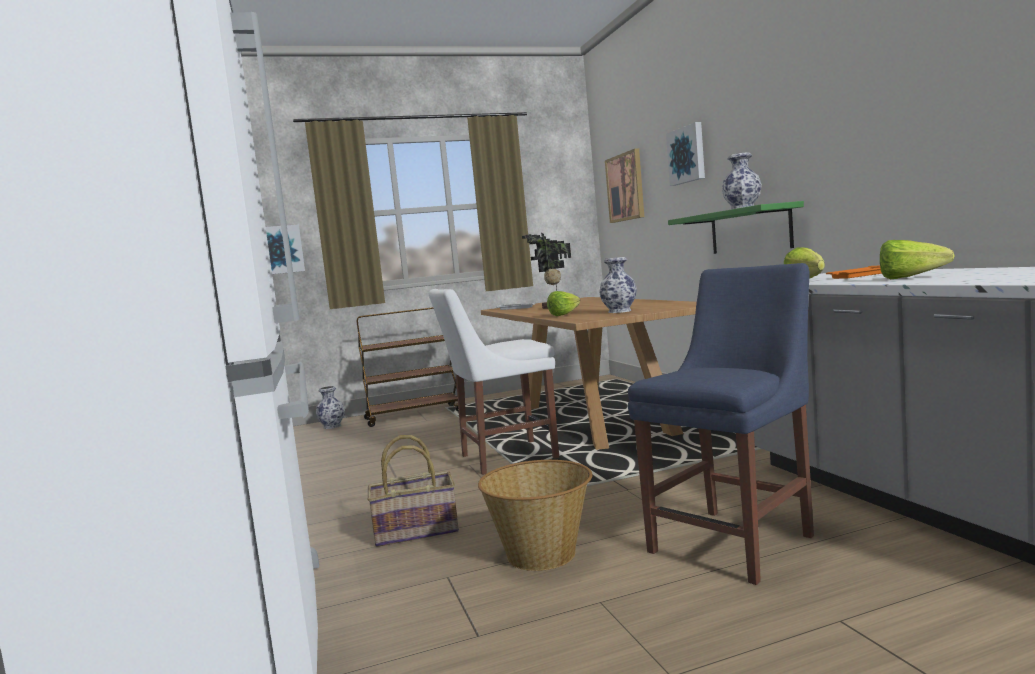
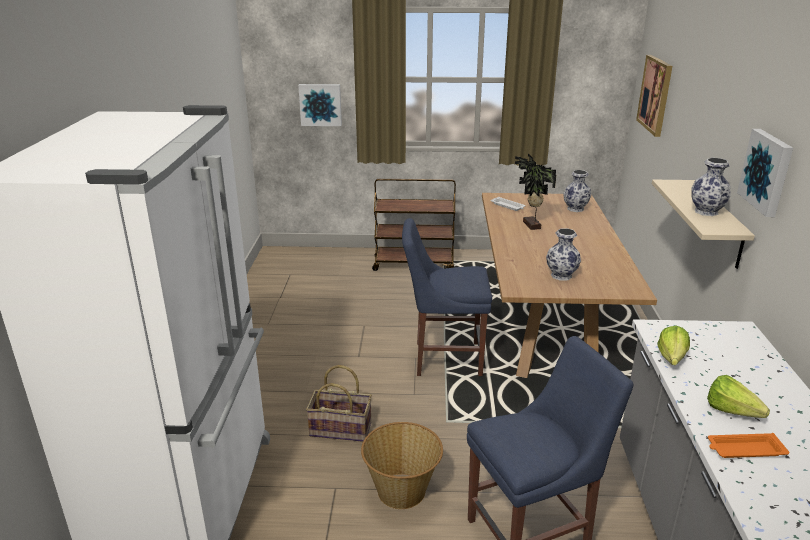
camera: 20 degrees right, 20 degrees up
vase [316,386,345,429] -> vase moved to [563,170,591,212]
white chair [429,289,559,475] -> blue chair [402,218,492,376]
lettuce [547,291,580,316] -> none
picture [666,122,705,186] -> picture moved to [737,129,793,217]
green shelf [668,201,804,254] -> beige shelf [652,180,755,269]
orange tray [826,266,882,279] -> orange tray moved to [708,433,789,458]

